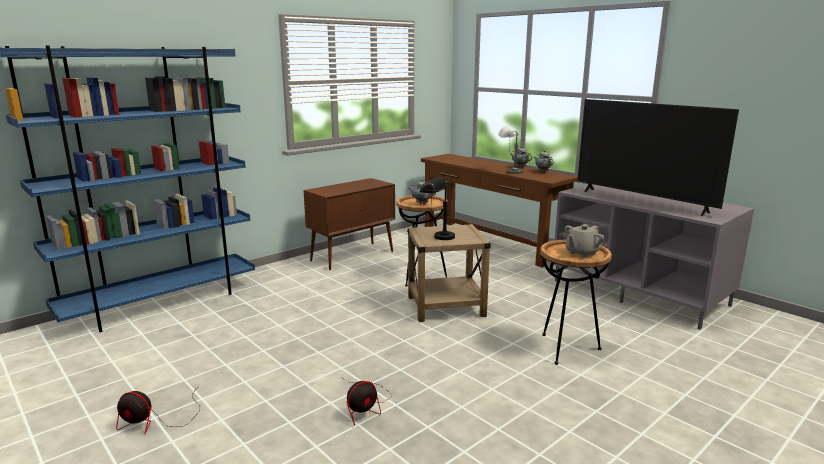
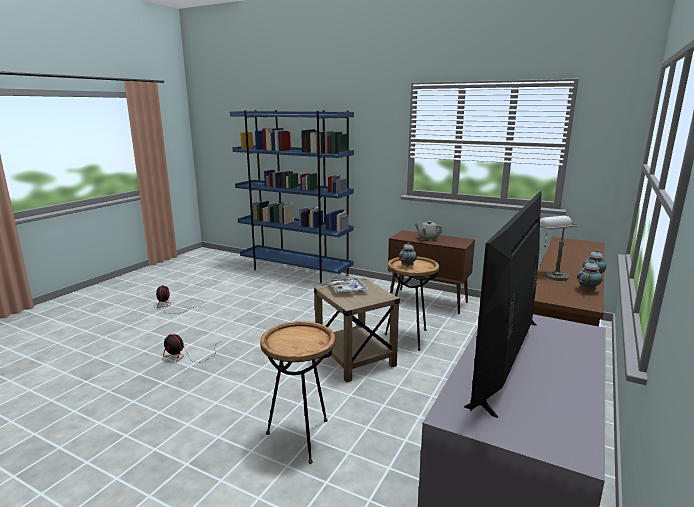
camera: 70 degrees right, 0 degrees up
black table lamp [420,177,455,240] -> tray [328,278,369,293]
grey teapot [565,224,604,258] -> grey teapot moved to [415,221,443,241]

